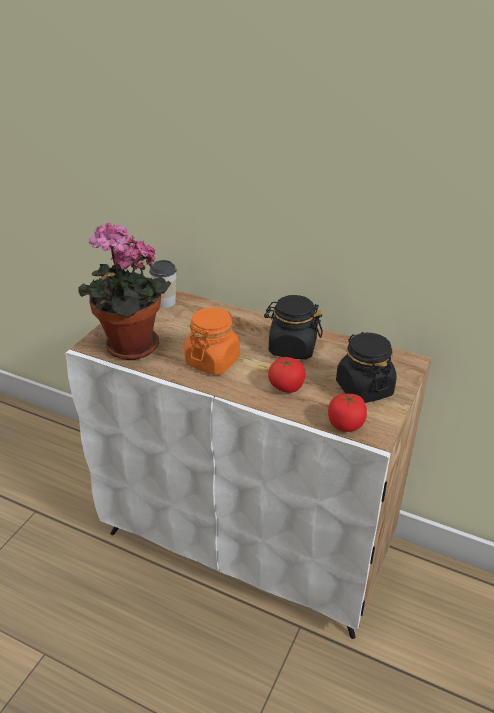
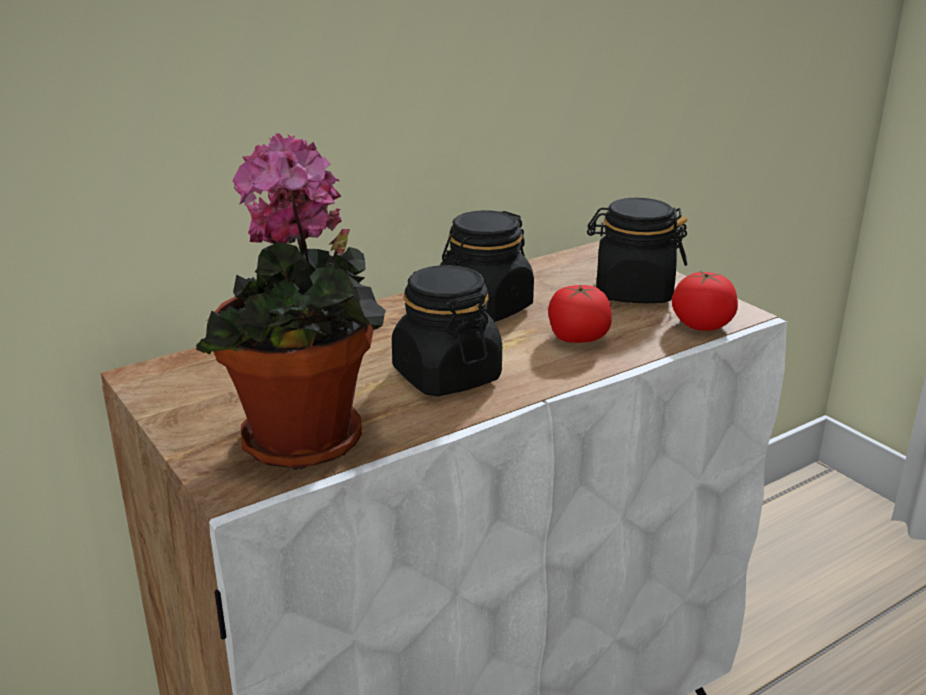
camera: 60 degrees left, 10 degrees down
cup [149,260,177,308] -> none
orange jar [184,307,240,375] -> black jar [392,265,502,396]

